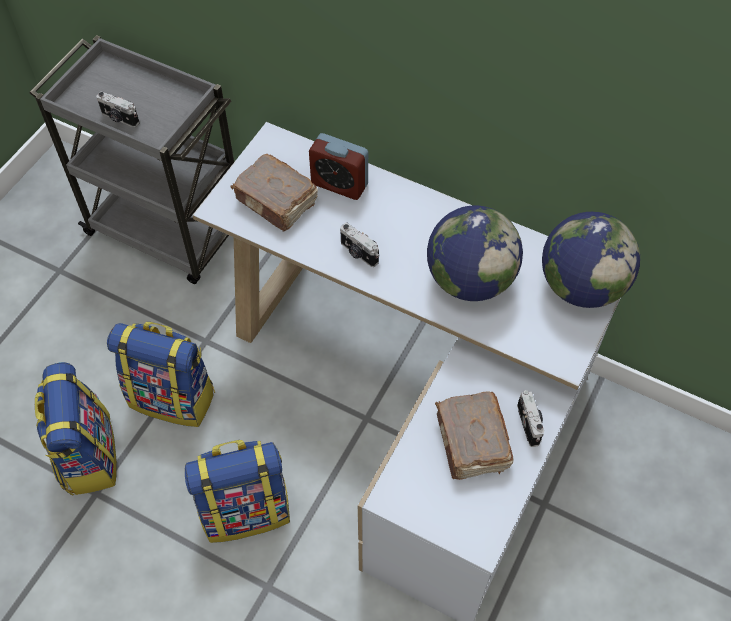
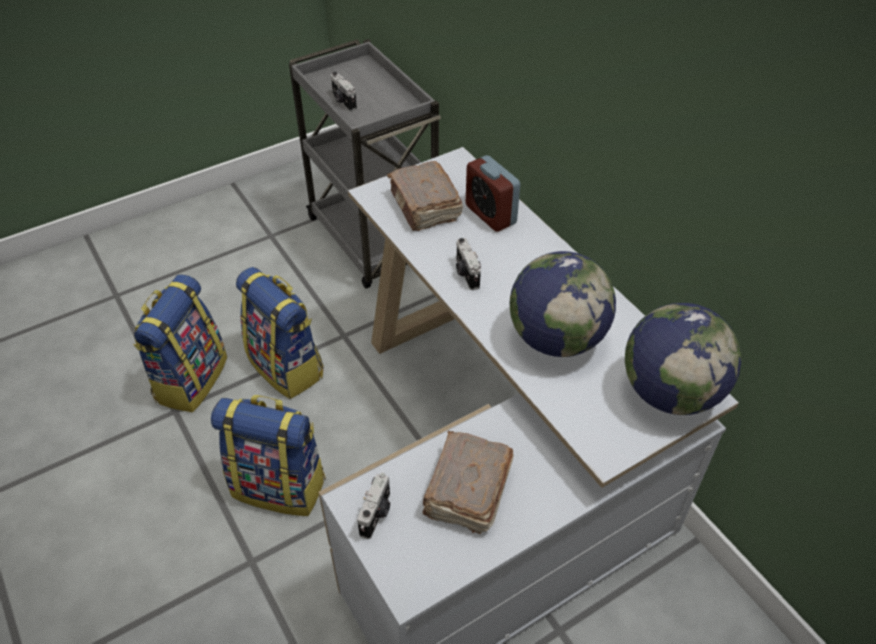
camera: 30 degrees right, 10 degrees down
camera [517,390,544,447] -> camera moved to [357,472,390,539]

